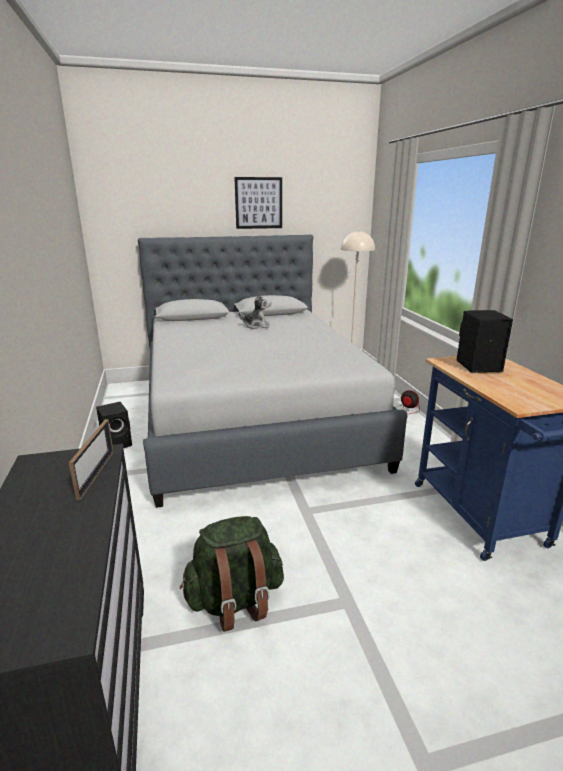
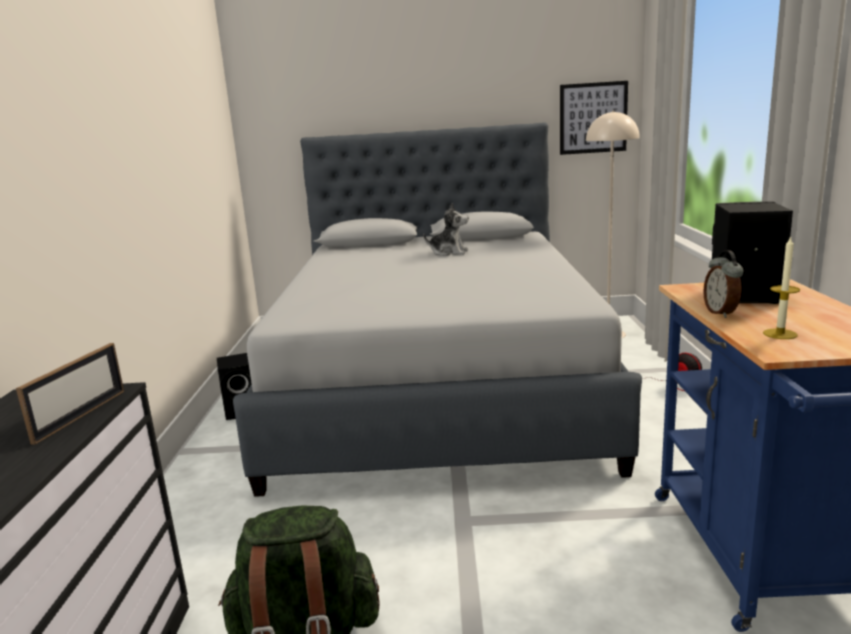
camera: 15 degrees right, 5 degrees down
picture [234,177,282,229] -> picture moved to [560,81,628,155]
none -> alarm clock [703,250,743,318]
none -> candle [763,236,800,339]

